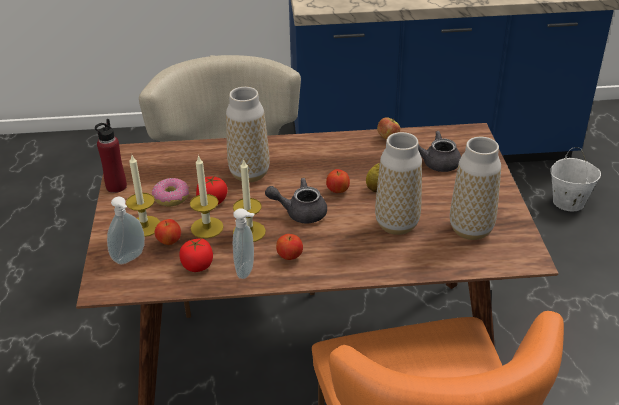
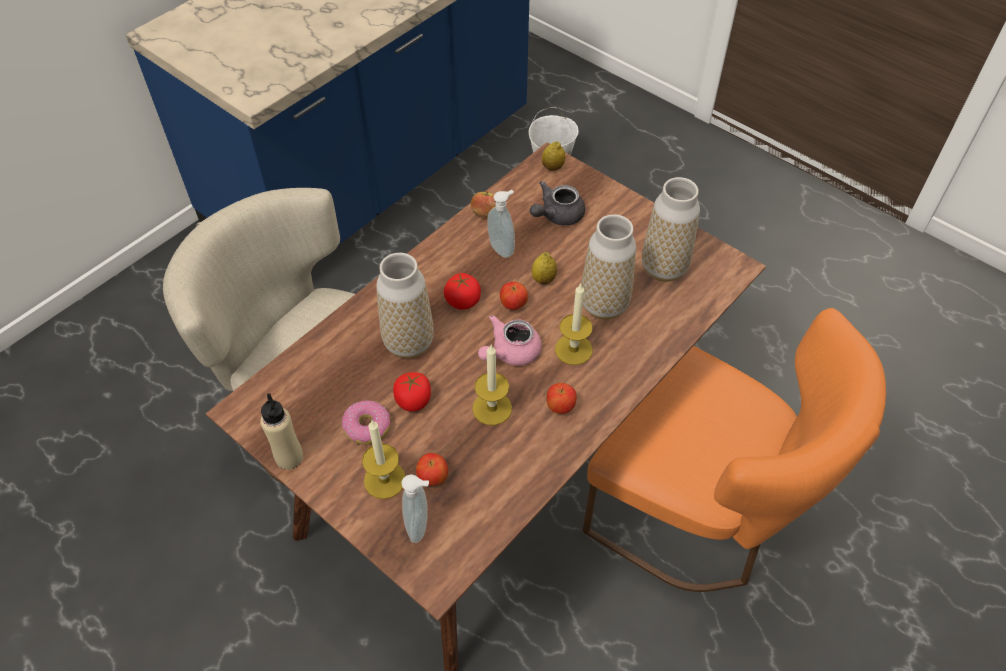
camera: 45 degrees left, 15 degrees up
red bottle [95,119,127,193] -> beige bottle [261,393,303,470]
tomato [180,239,213,272] -> tomato moved to [444,273,481,310]
candle [190,155,224,238] -> candle moved to [555,283,593,365]
soap dispenser [233,208,255,279] -> soap dispenser moved to [487,190,515,258]
grey teapot [265,178,327,223] -> pink teapot [478,315,542,366]
none -> lemon [542,141,566,171]

